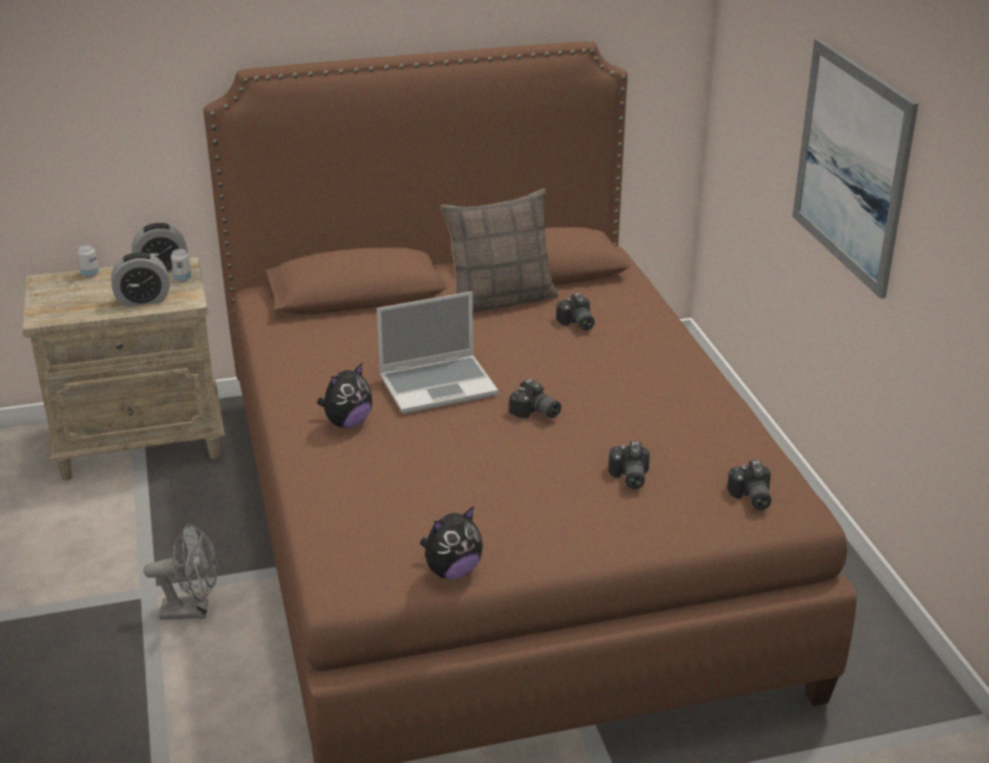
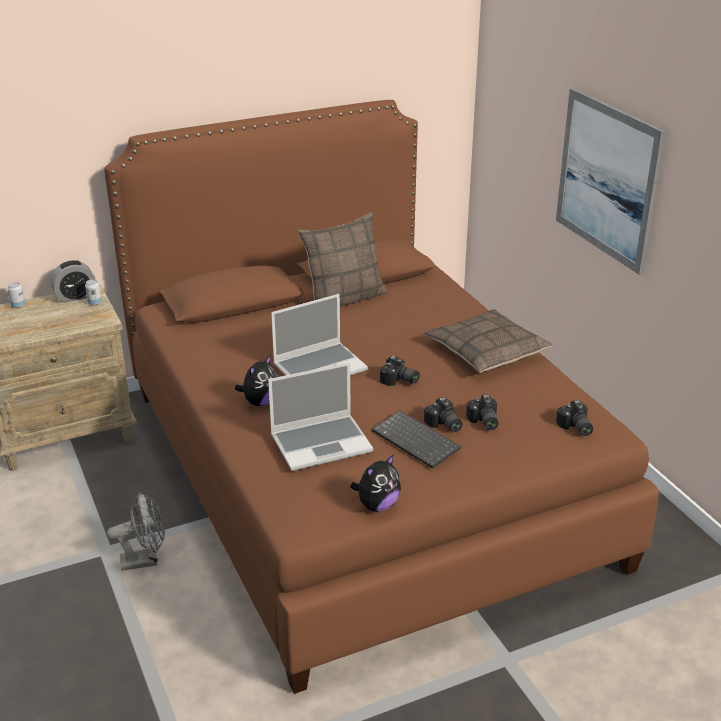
camera: 10 degrees left, 0 degrees up
alarm clock [111,252,169,307] -> none
camera [556,293,595,331] -> camera moved to [424,397,463,432]
none -> laptop [268,362,373,471]
none -> keyboard [372,411,461,468]
none -> pillow [424,309,552,373]

